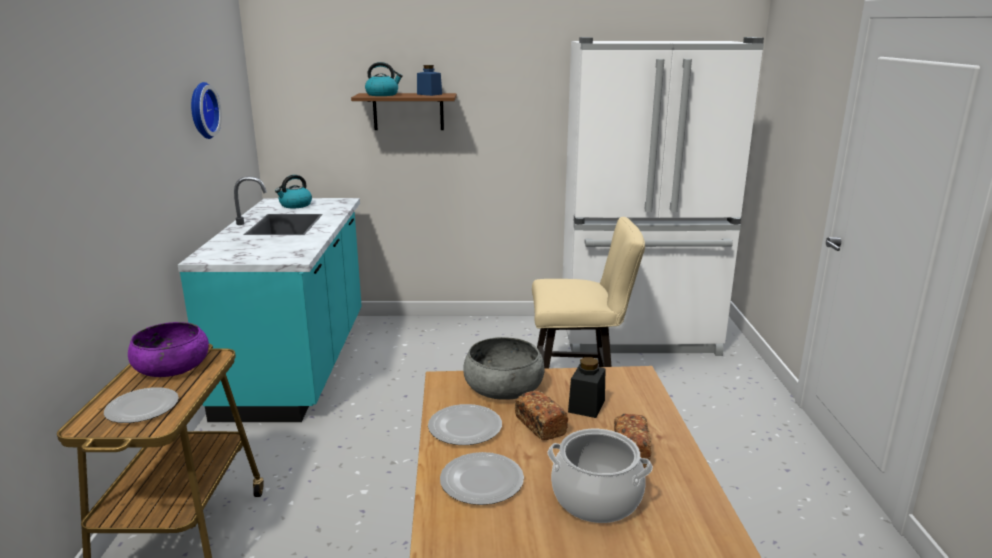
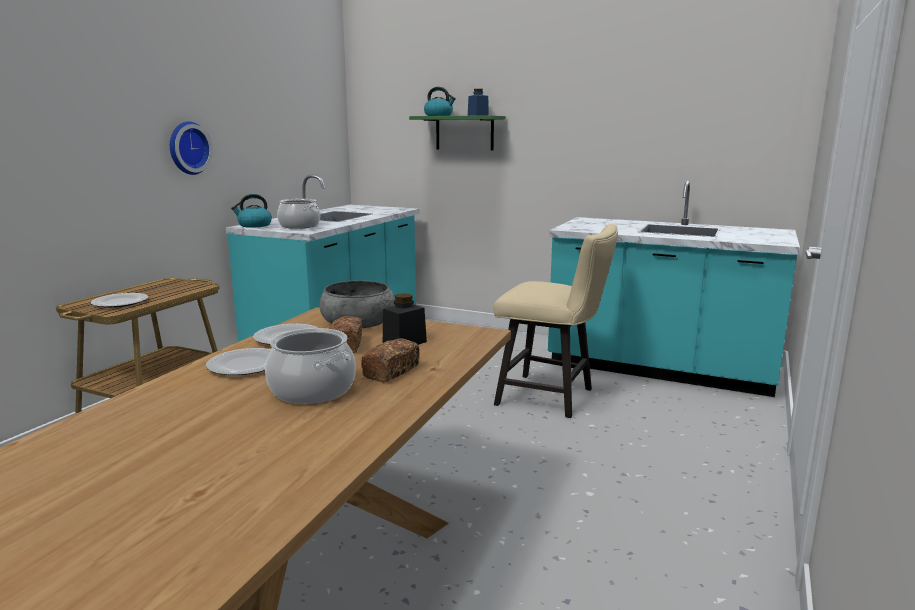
camera: 25 degrees right, 5 degrees down
purple bowl [128,322,209,377] -> none
wall clock [191,82,222,139] -> wall clock moved to [170,122,213,175]
kettle [275,175,312,208] -> kettle moved to [231,194,272,228]
brown shelf [351,93,457,130] -> green shelf [409,115,506,150]
white fridge [563,37,764,356] -> turquoise counter [548,181,800,397]
none -> cooking pot [277,199,320,229]

